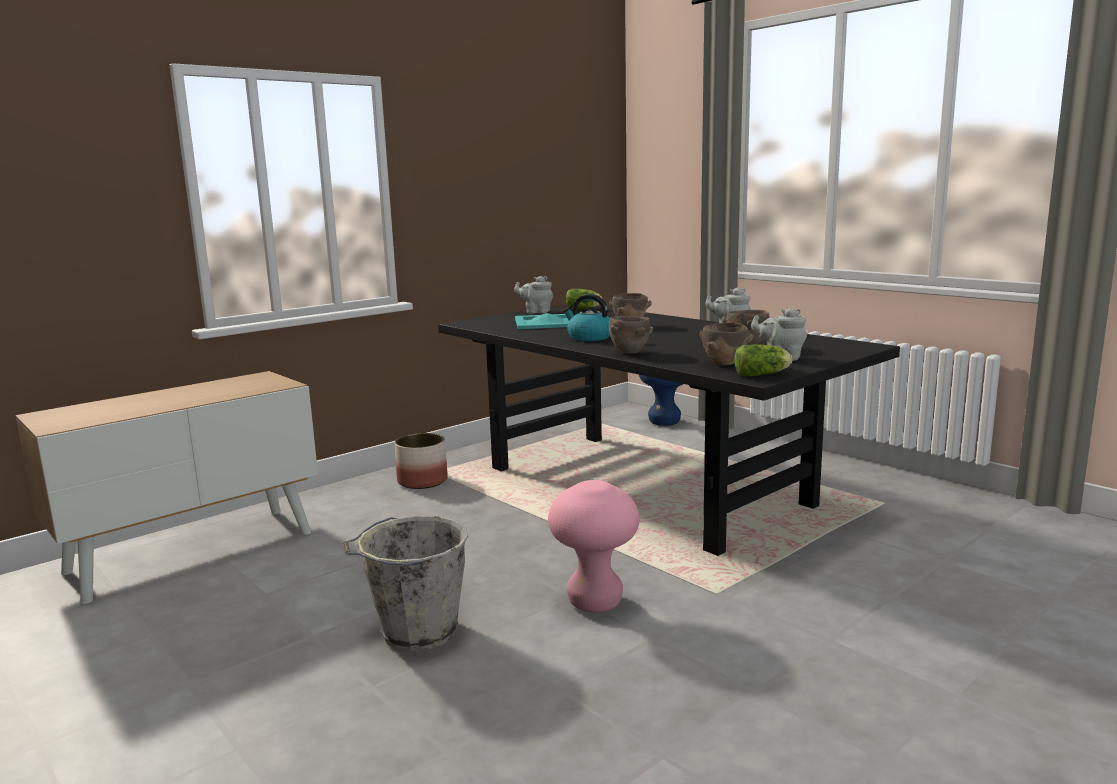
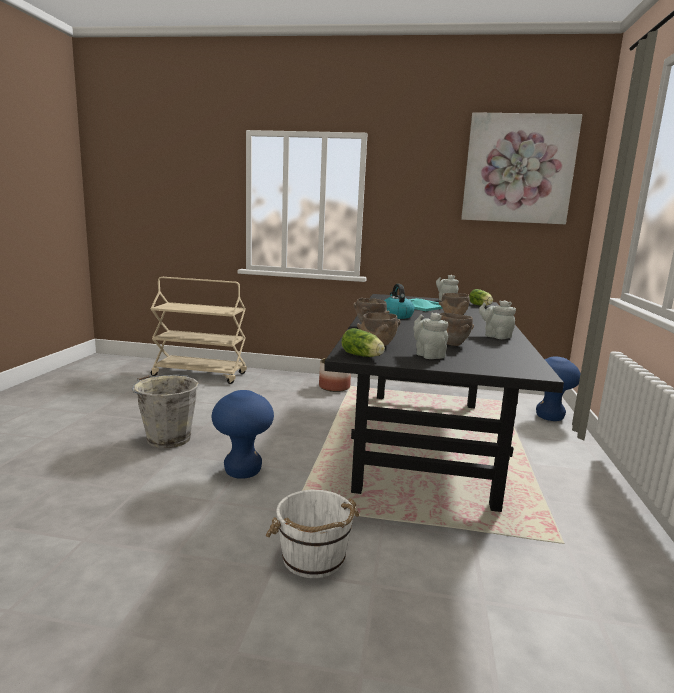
camera: 50 degrees right, 0 degrees up
cabinet [15,371,318,604] -> beige cart [150,277,247,384]
pink stool [548,480,640,612] -> blue stool [212,390,274,479]
none -> white bucket [266,490,359,578]
none -> picture [461,112,583,224]

